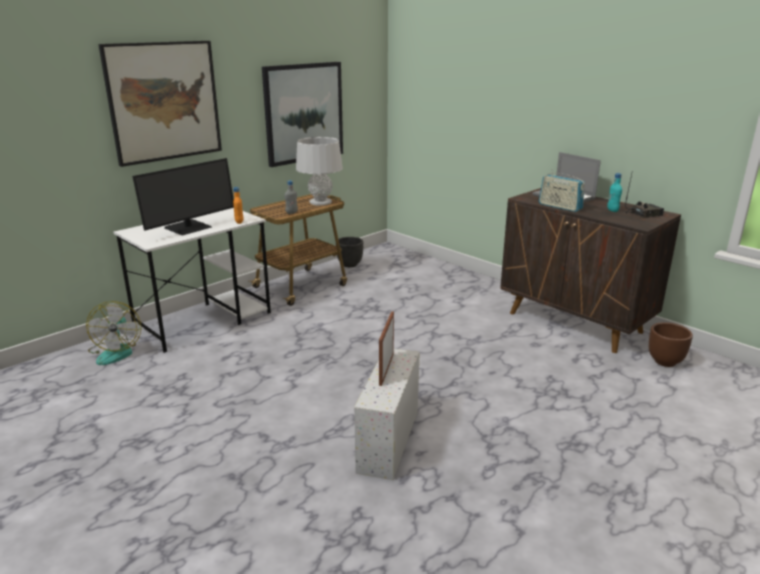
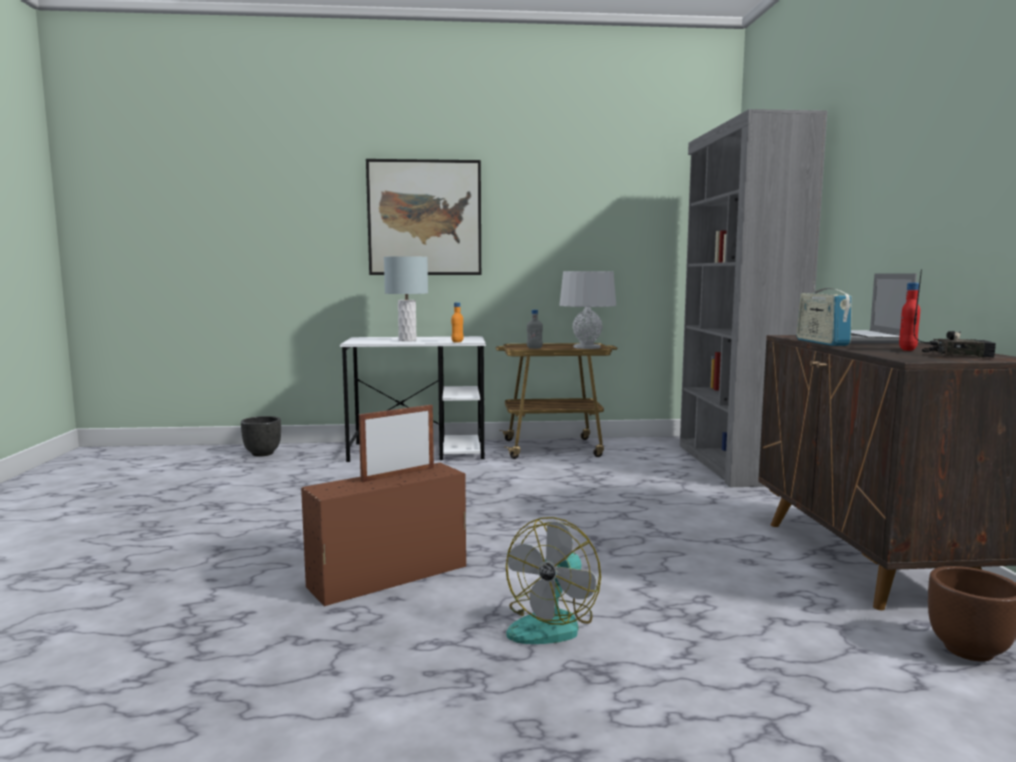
camera: 40 degrees right, 15 degrees down
fan [86,301,141,365] -> fan moved to [506,517,601,644]
monitor [132,158,234,236] -> grey table lamp [384,256,428,341]
picture [262,62,343,167] -> none
black planter [337,237,363,267] -> black planter moved to [241,416,281,457]
white storage box [354,349,420,480] -> brown storage box [301,463,466,607]
turquoise bottle [607,173,622,212] -> red bottle [899,283,920,351]
none -> grey bookcase [680,109,827,487]

